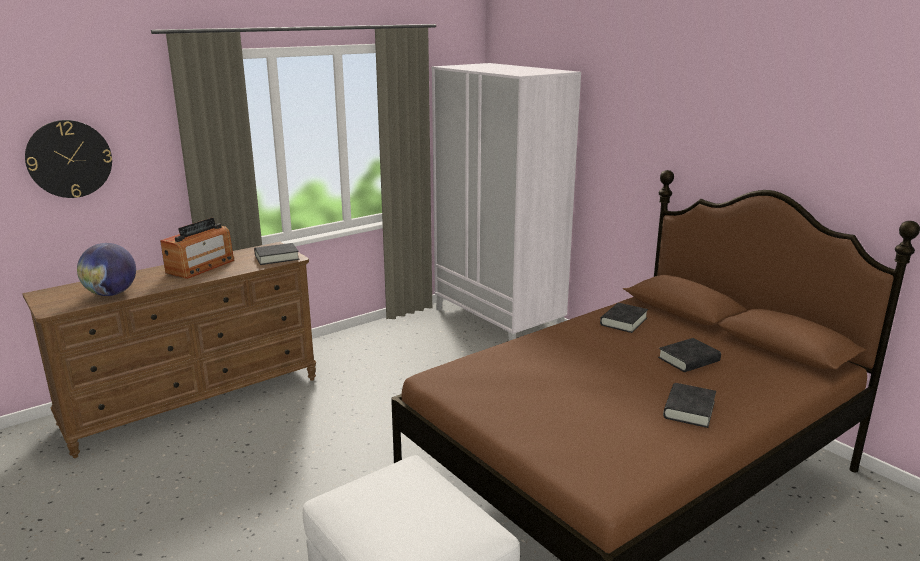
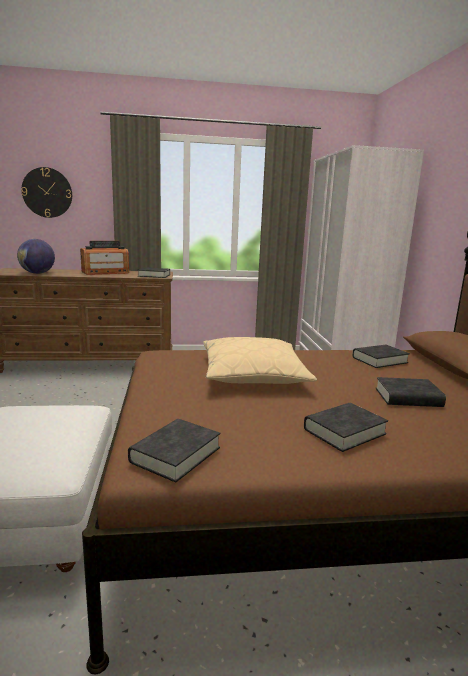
camera: 30 degrees right, 5 degrees down
none -> black book [128,419,221,483]
none -> beige pillow [204,337,317,384]

